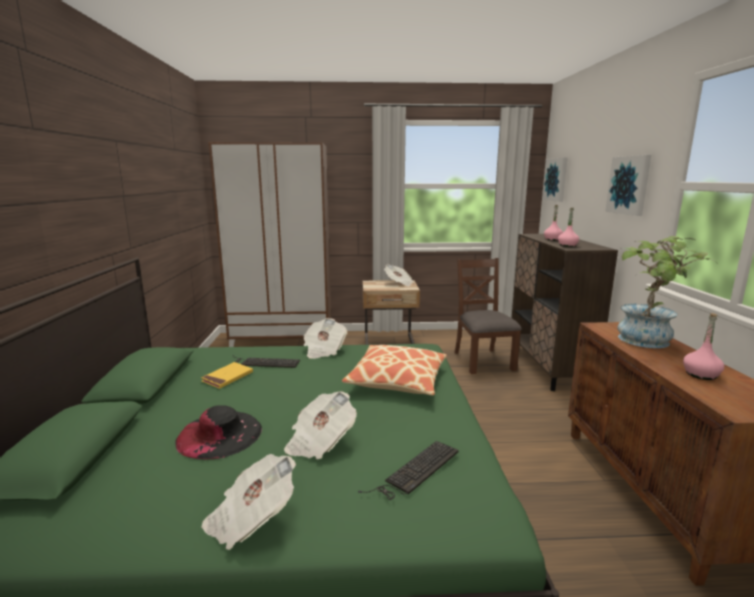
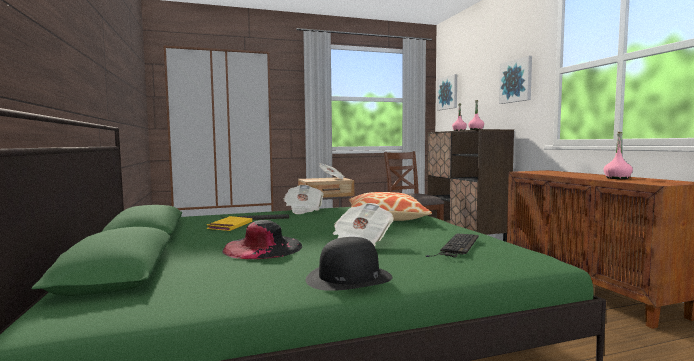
camera: 15 degrees left, 10 degrees down
newspaper [201,454,296,550] -> black hat [306,237,392,291]
potted plant [617,236,718,348] -> none

